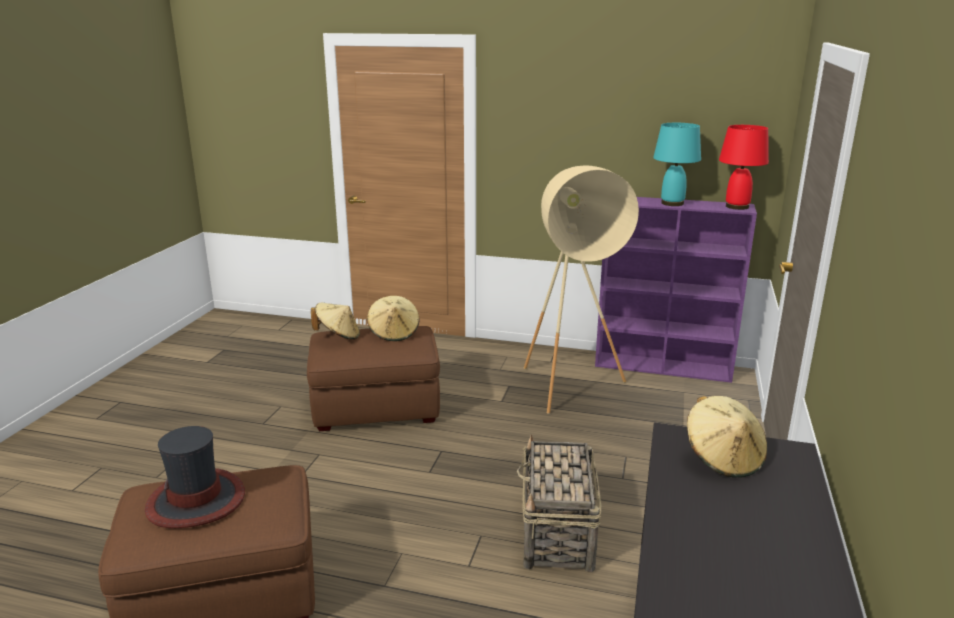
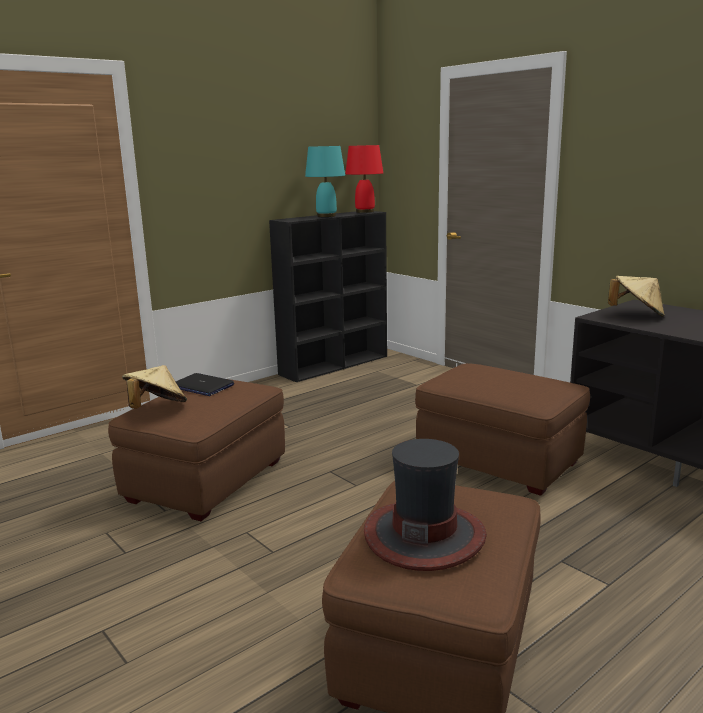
camera: 55 degrees left, 5 degrees down
beige hat [367,296,419,341] -> laptop [176,373,234,396]
basket [517,434,601,573] -> brown ottoman [415,363,590,496]
beige floor lamp [524,166,639,414] -> none
purple bookcase [595,197,757,383] -> black bookcase [269,211,387,382]

